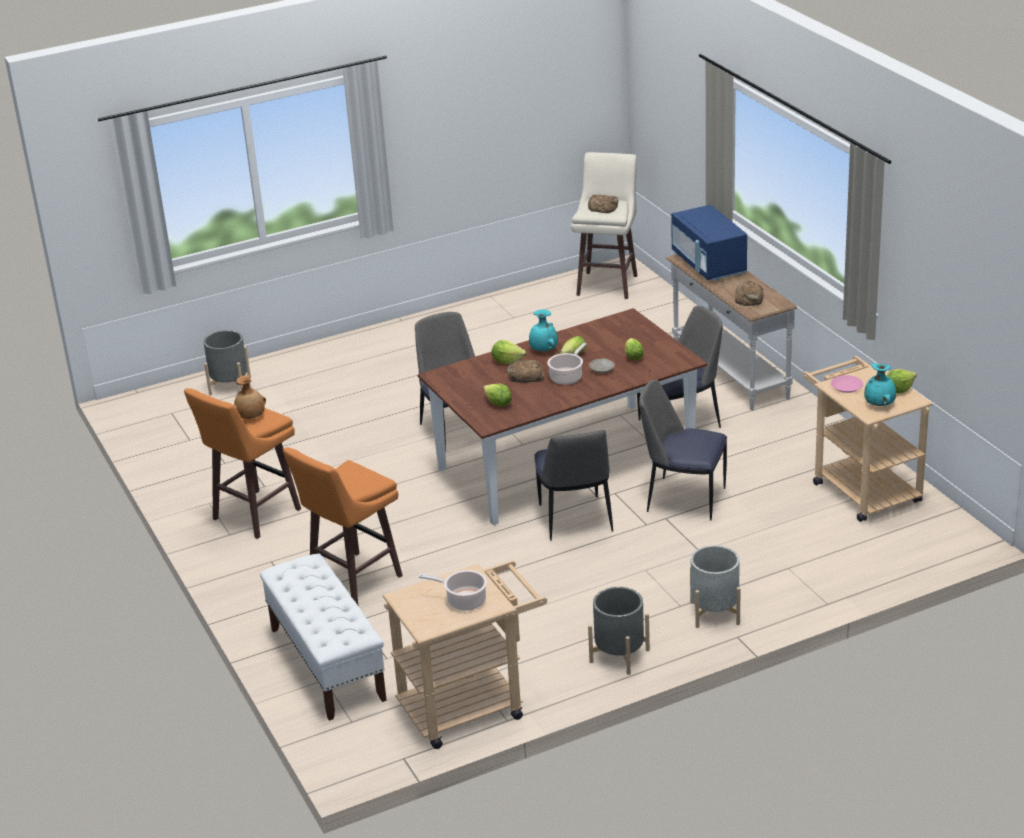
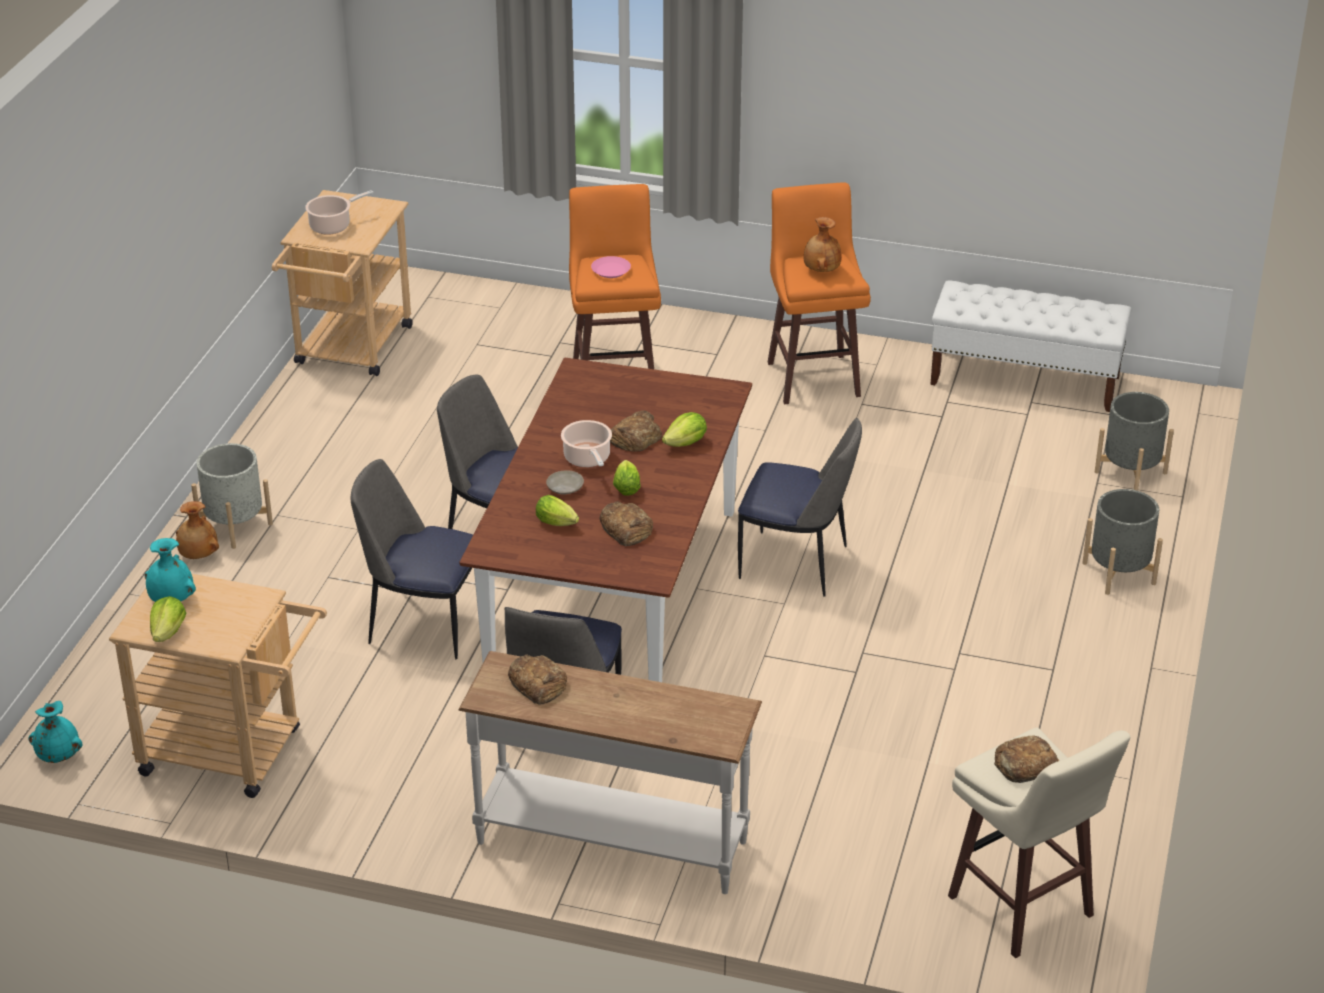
camera: 130 degrees right, 5 degrees up
white bench [260,553,387,721] -> white bench moved to [930,281,1132,412]
lettuce [483,384,512,407] -> none
turquoise vase [529,309,558,351] -> turquoise vase moved to [29,701,83,763]
grey planter [588,587,650,675] -> grey planter moved to [1082,489,1163,595]
chair [639,379,727,521] -> chair turned 135 degrees counterclockwise [351,459,473,659]
blue microwave [671,205,747,281] -> none
pink plate [831,375,863,393] -> pink plate moved to [591,256,631,278]
none -> brown vase [176,501,219,559]
none -> bread [600,501,653,546]

